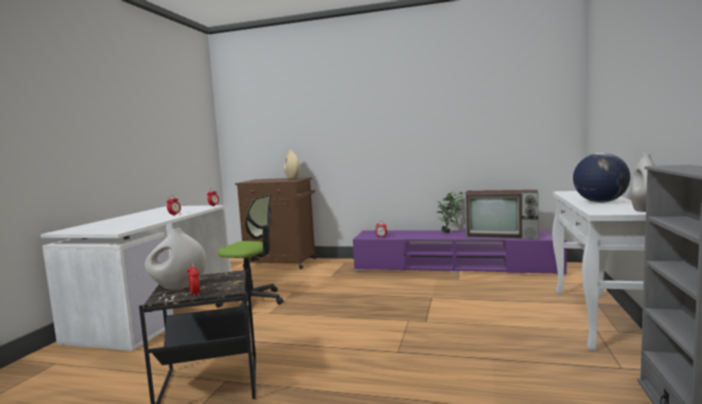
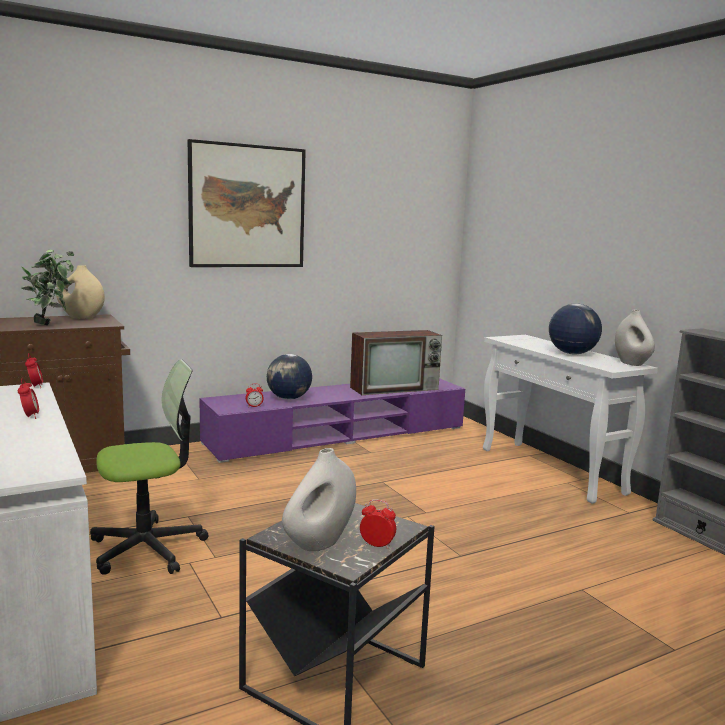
camera: 45 degrees left, 5 degrees up
potted plant [436,191,463,233] -> potted plant moved to [21,249,74,325]
none -> picture [188,139,306,267]
none -> globe [267,354,312,399]

